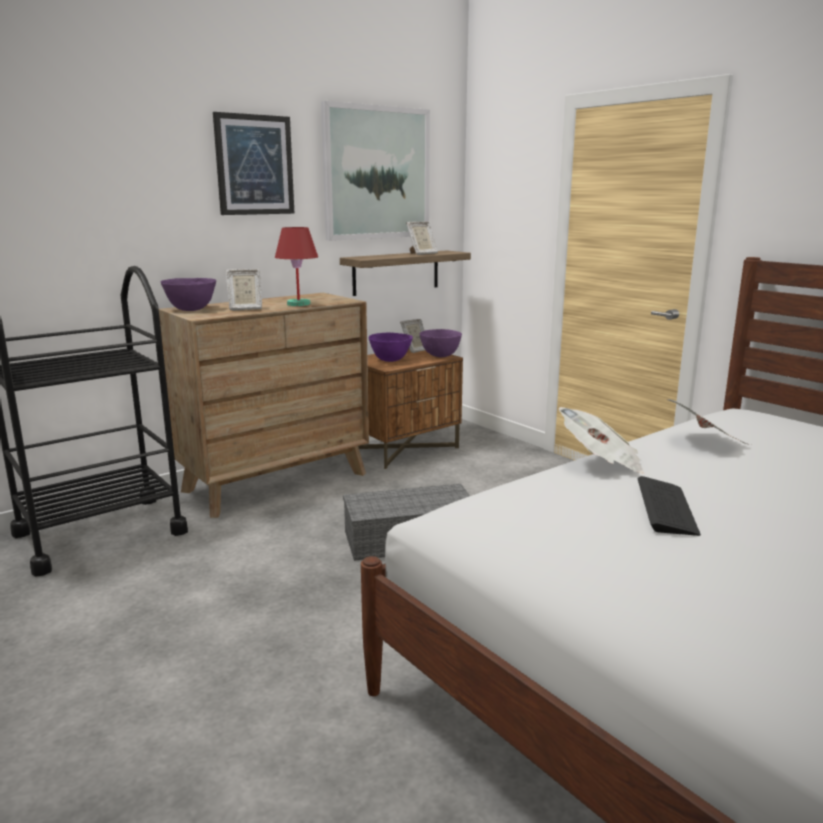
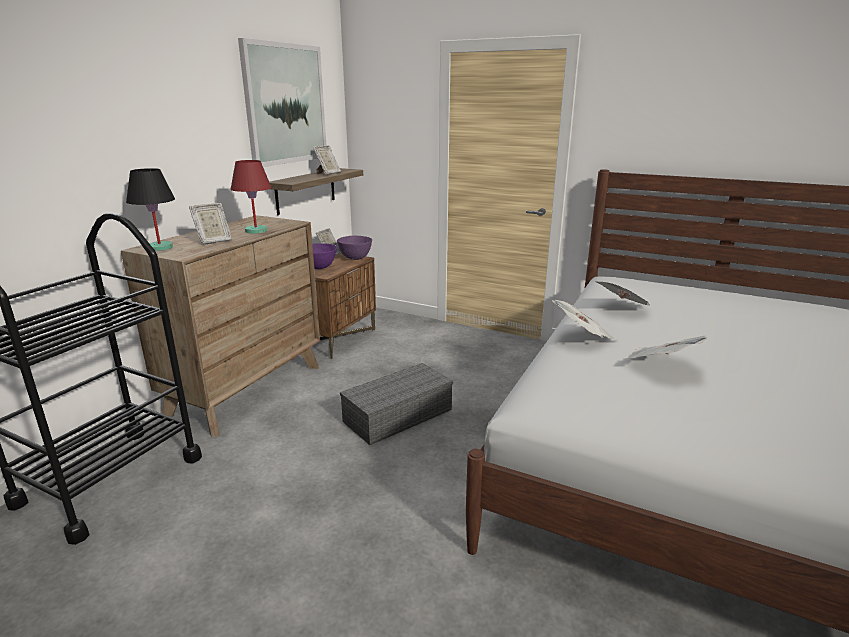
camera: 25 degrees left, 5 degrees up
purple bowl [161,278,216,311] -> black table lamp [126,168,175,251]
picture [213,112,294,215] -> none
keyboard [638,476,701,536] -> newspaper [626,336,707,359]

